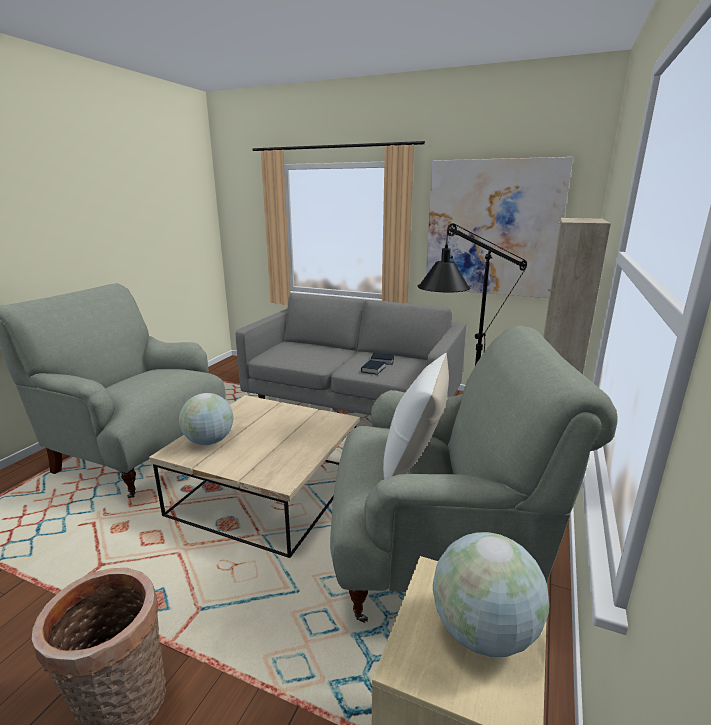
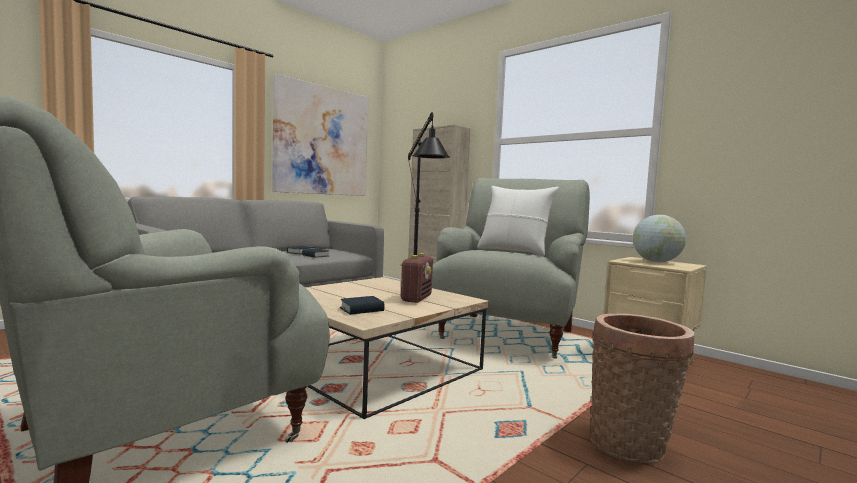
camera: 70 degrees left, 15 degrees down
globe [179,393,233,445] -> book [340,296,384,315]
none -> radio [401,253,433,303]

